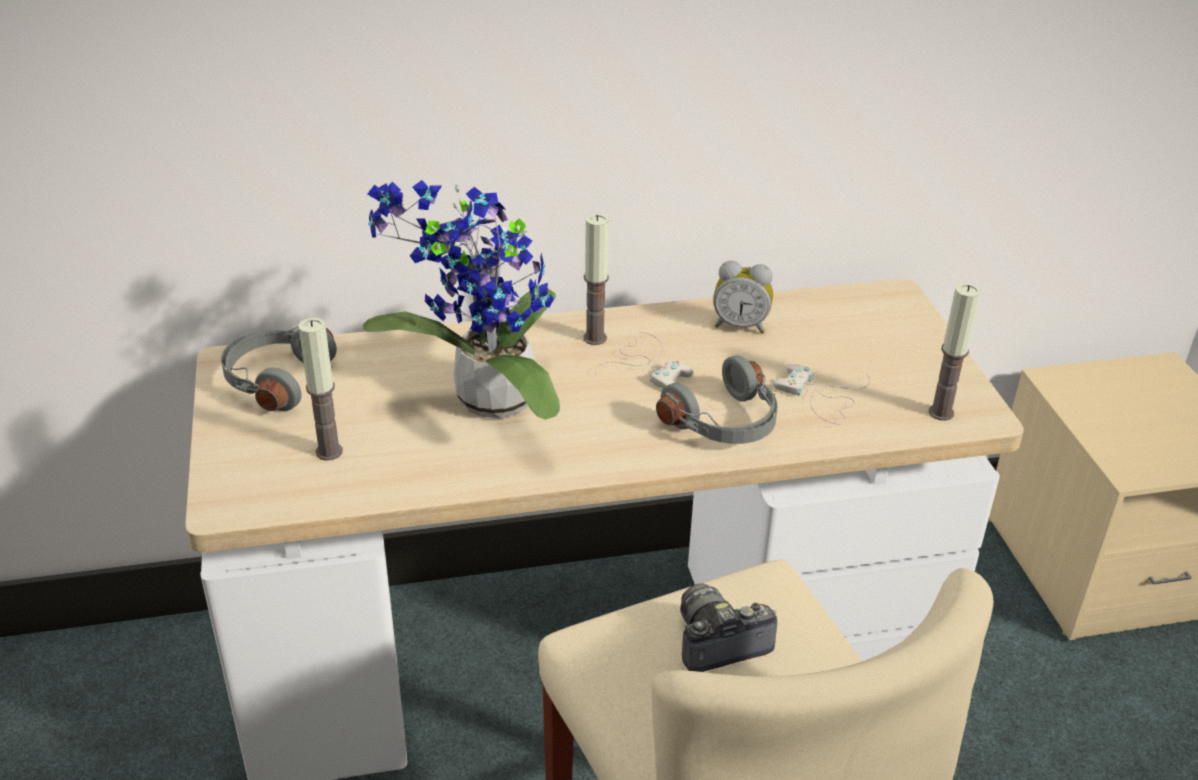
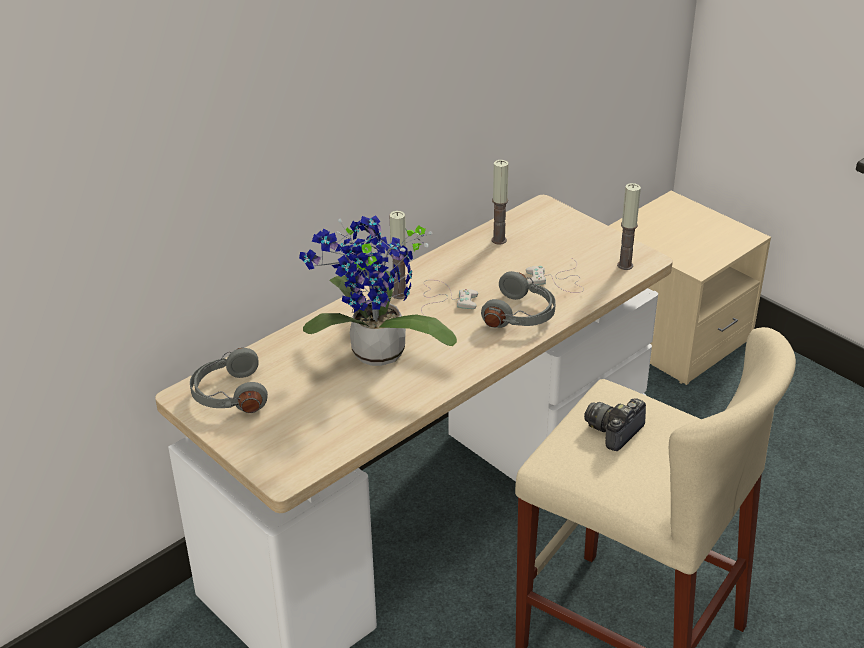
camera: 30 degrees left, 0 degrees up
candle [298,318,343,461] -> candle moved to [492,160,509,245]
alarm clock [713,260,773,334] -> none

